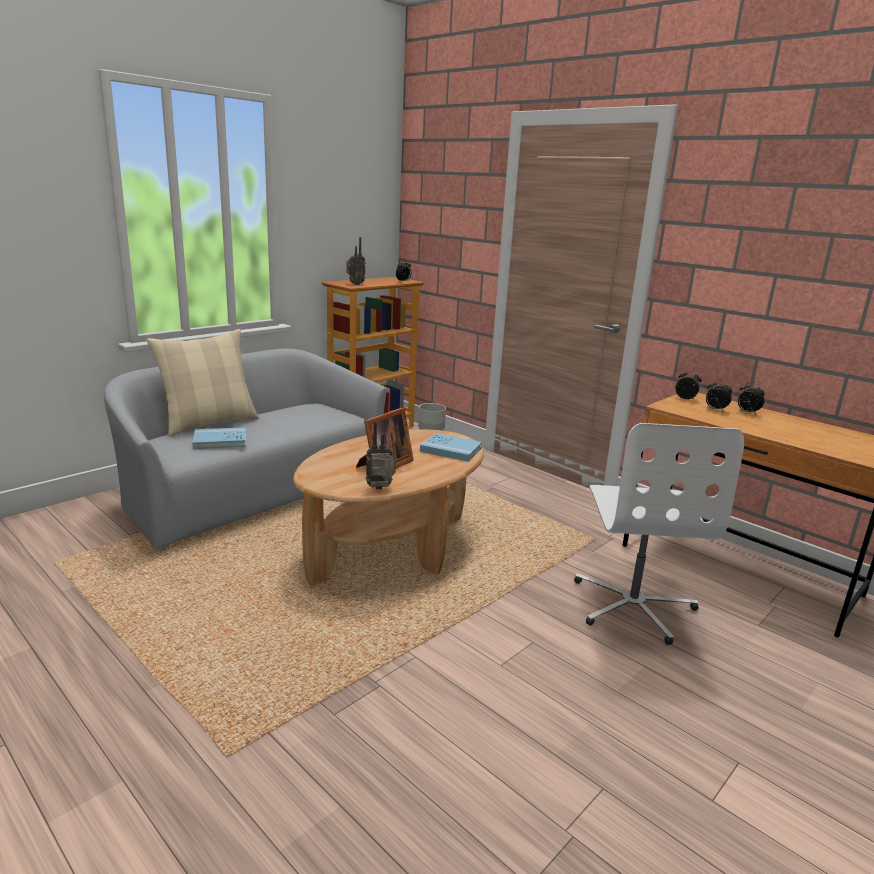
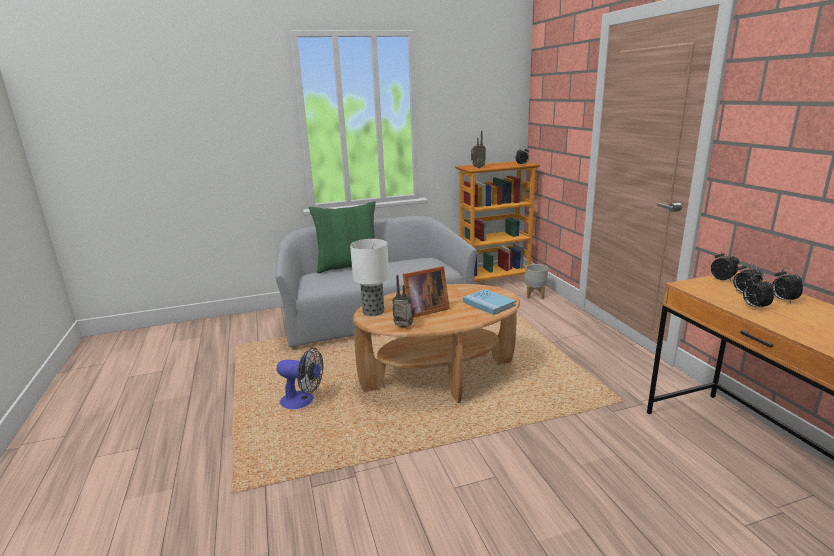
camera: 30 degrees right, 0 degrees up
beige pillow [146,329,259,436] -> green pillow [309,201,376,273]
blue book [192,427,246,449] -> none
white office chair [574,423,744,645] -> none
none -> fan [277,348,323,409]
none -> table lamp [350,239,389,316]
none -> alarm clock [743,274,774,310]

